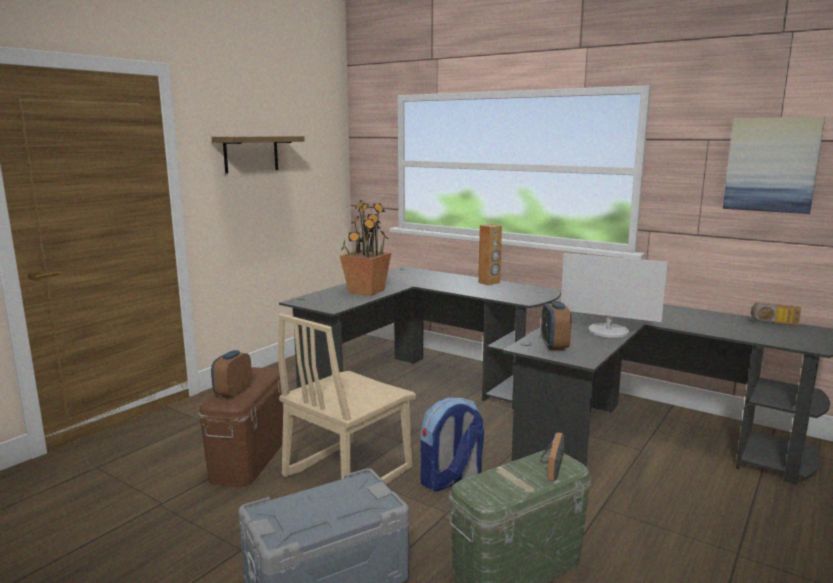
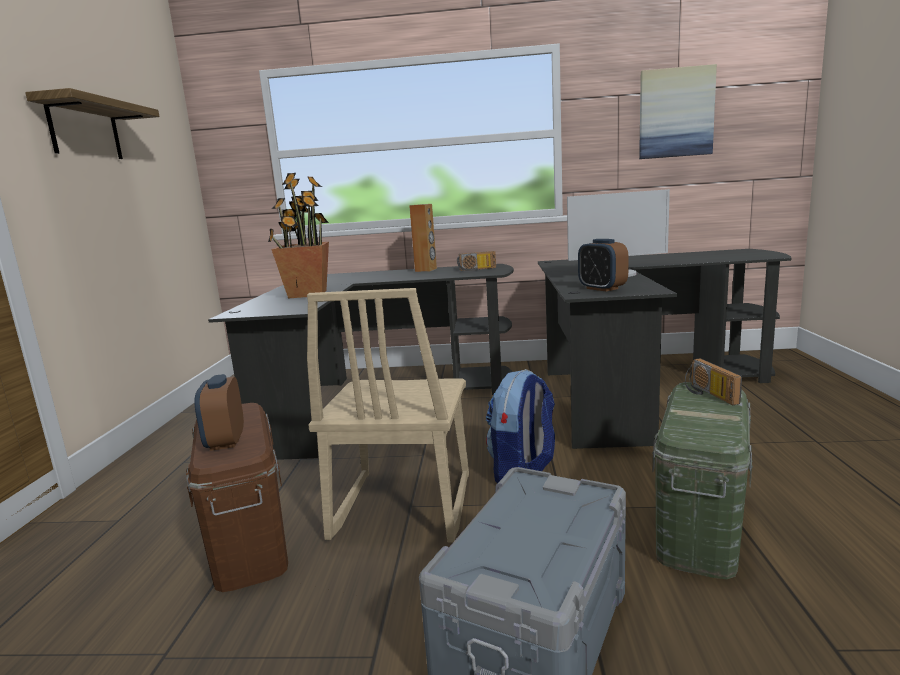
camera: 30 degrees left, 0 degrees up
radio [751,302,801,325] -> radio moved to [457,251,496,271]

